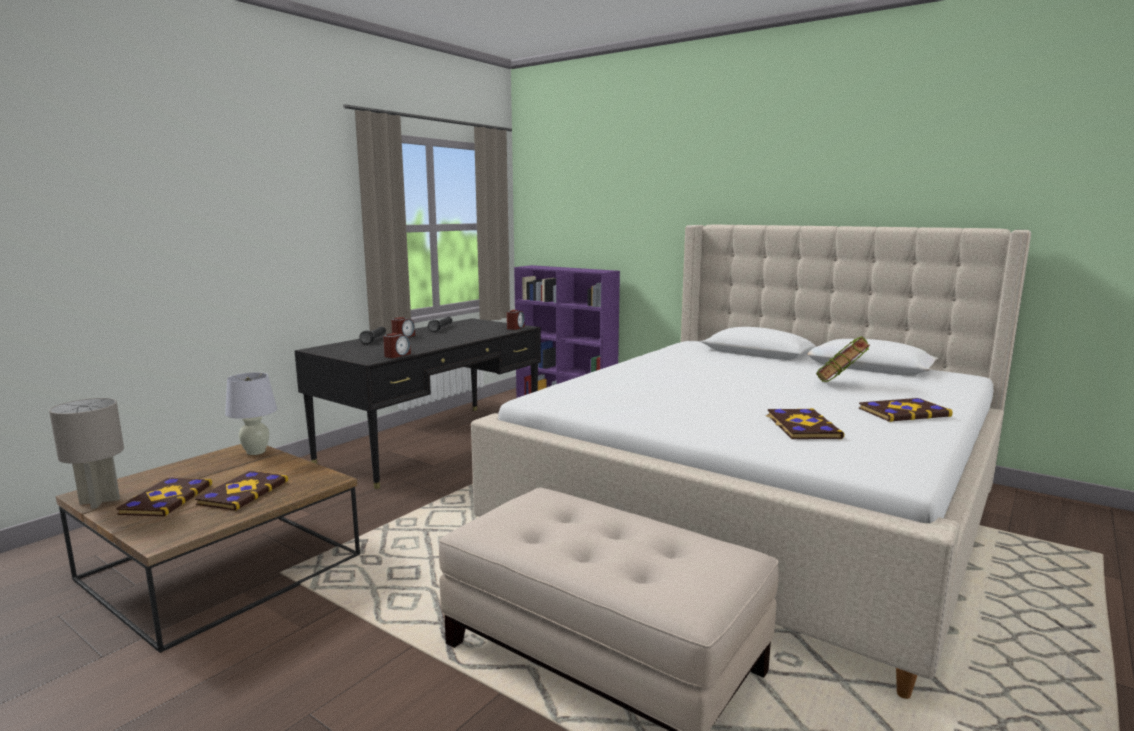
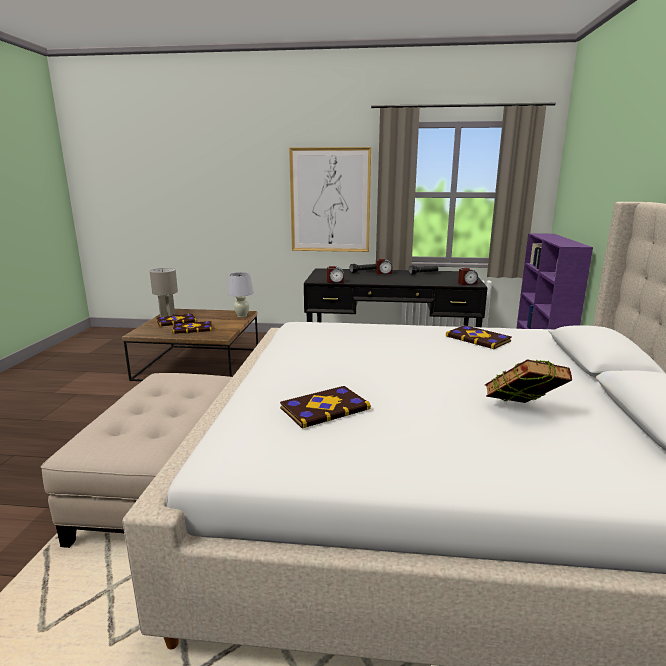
camera: 60 degrees right, 5 degrees up
book [859,398,953,422] -> book moved to [446,325,512,349]
none -> picture [289,147,371,252]

